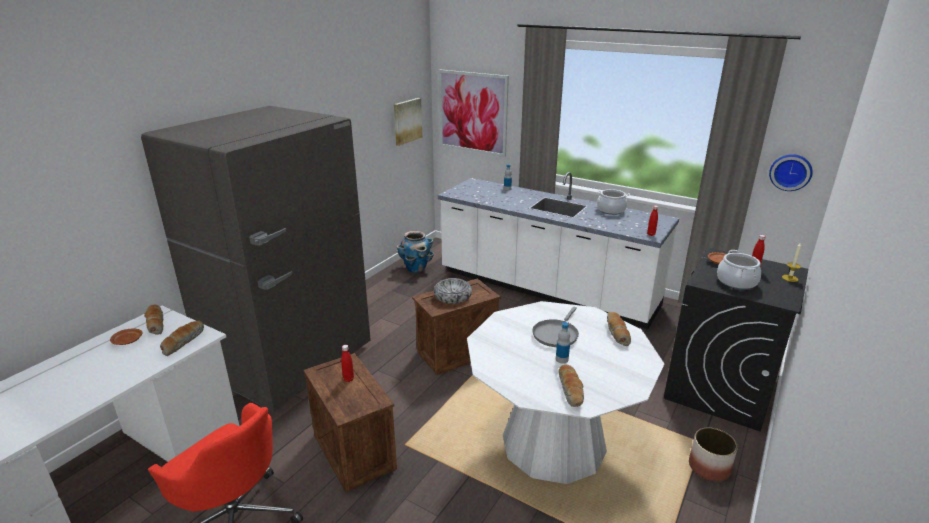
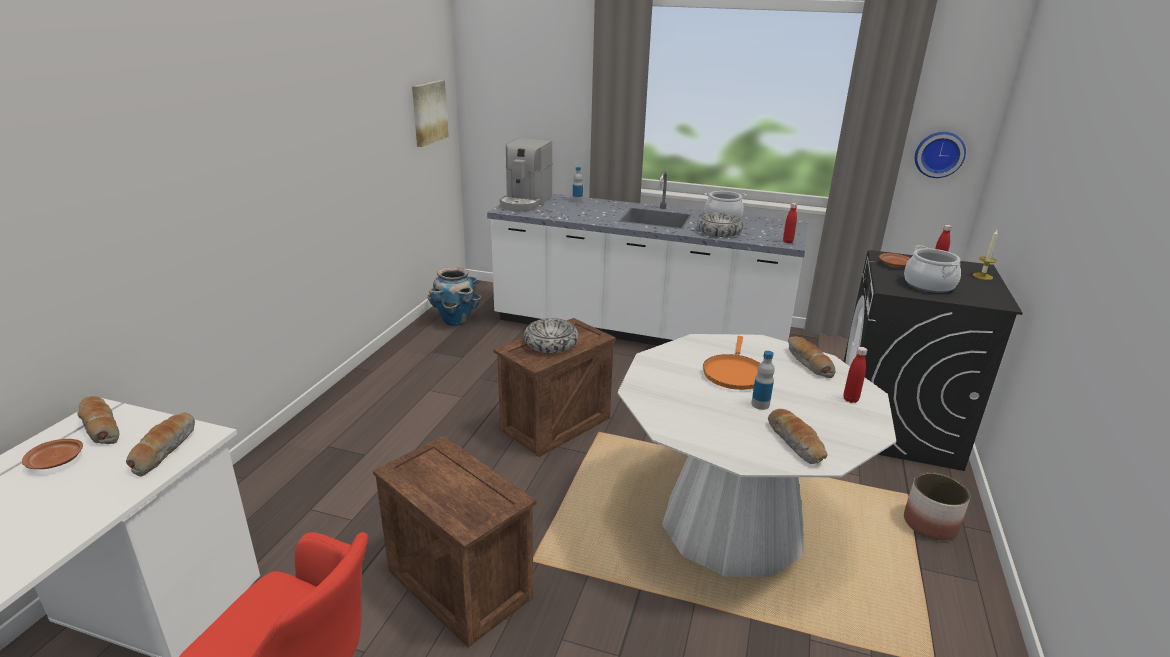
camera: 15 degrees left, 0 degrees up
grey fridge [141,106,371,412] -> none
red bottle [341,345,354,382] -> red bottle moved to [843,347,867,403]
picture [439,69,509,157] -> none
grey frying pan [532,307,579,347] -> orange frying pan [703,336,760,390]
none -> coffee machine [499,138,553,211]
none -> bowl [697,212,743,237]

